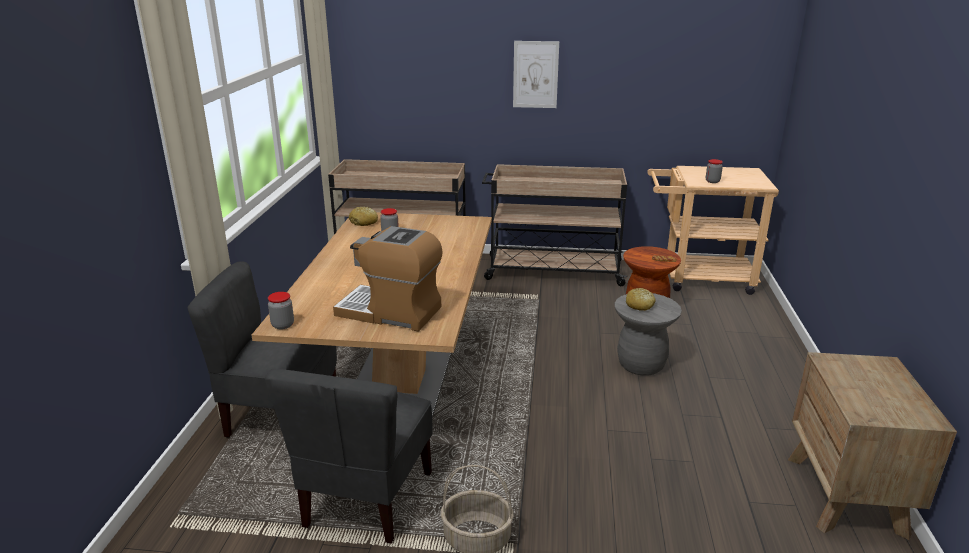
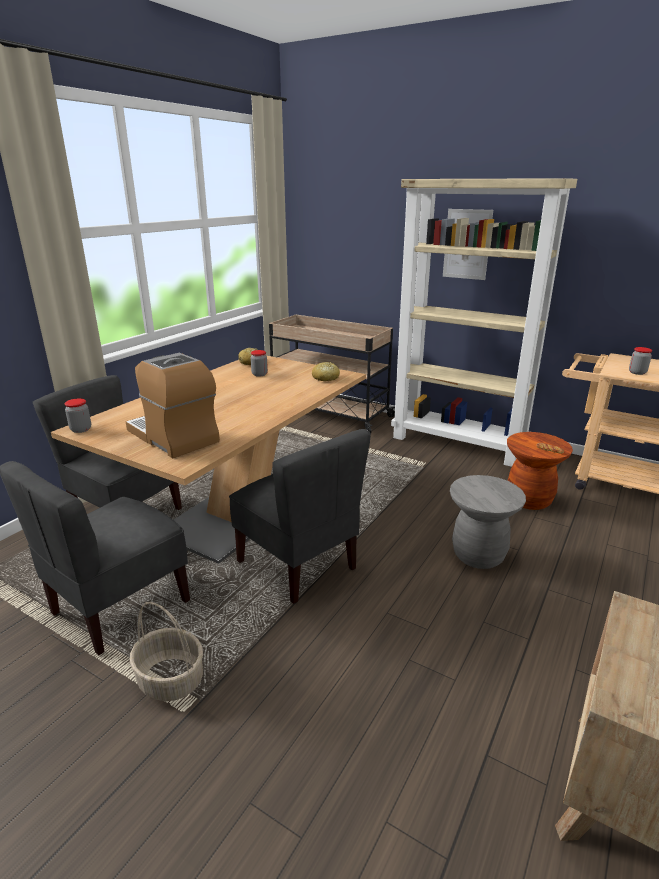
camera: 25 degrees right, 0 degrees up
beige cart [482,164,627,286] -> beige bookcase [391,178,577,467]
bread [626,288,656,311] -> bread moved to [312,362,340,381]
none -> grey chair [229,429,371,604]

